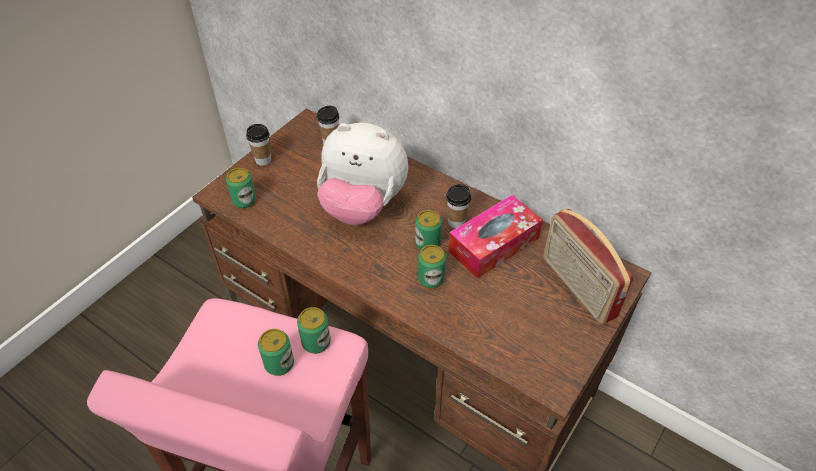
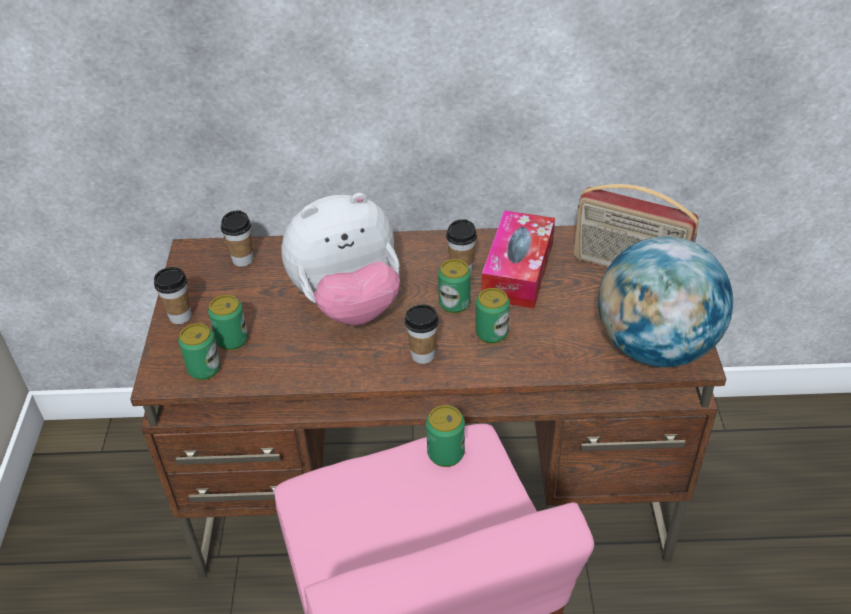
camera: 35 degrees left, 5 degrees down
can [258,329,294,376] -> can moved to [208,295,248,350]
none -> cup [405,304,439,364]
none -> globe [598,236,733,367]

